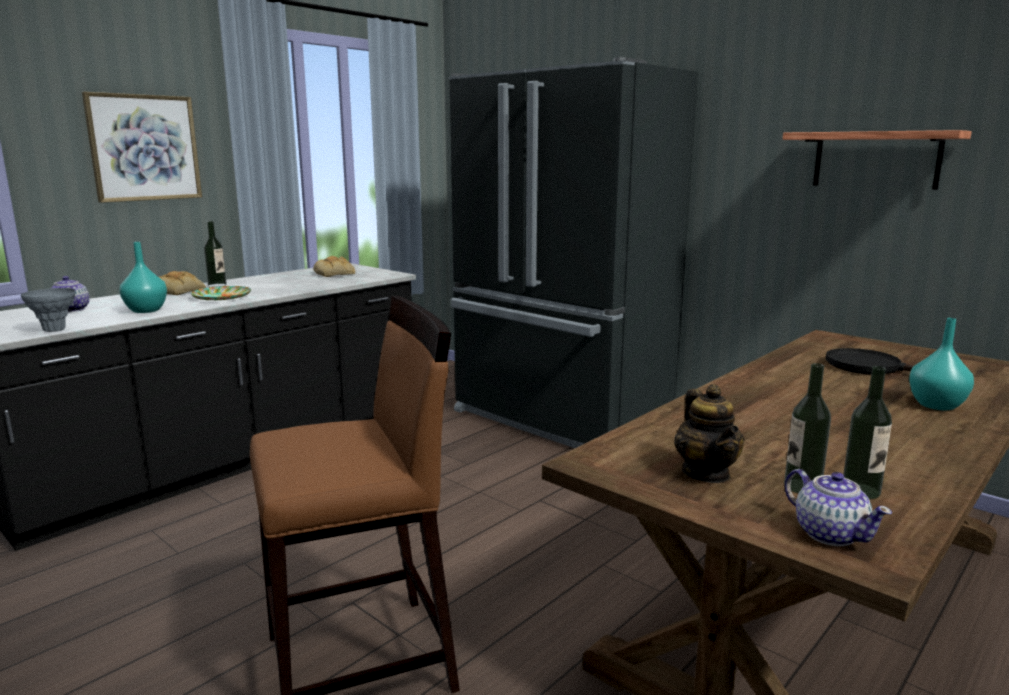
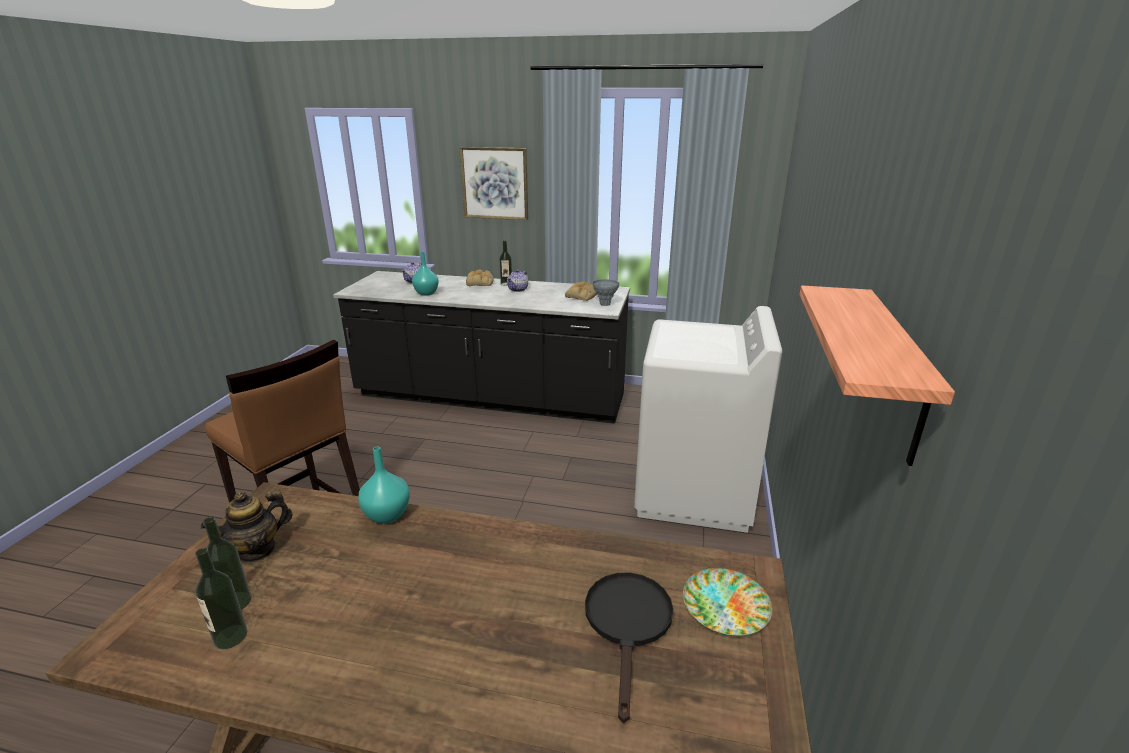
camera: 60 degrees right, 10 degrees up
grey vase [21,288,75,332] -> grey vase moved to [593,279,619,306]
plate [191,286,251,300] -> plate moved to [683,568,772,636]
black fridge [449,57,698,448] -> white washing machine [634,306,782,533]
teapot [785,469,892,546] -> teapot moved to [507,270,528,292]
turquoise vase [909,318,974,410] -> turquoise vase moved to [358,447,410,524]

